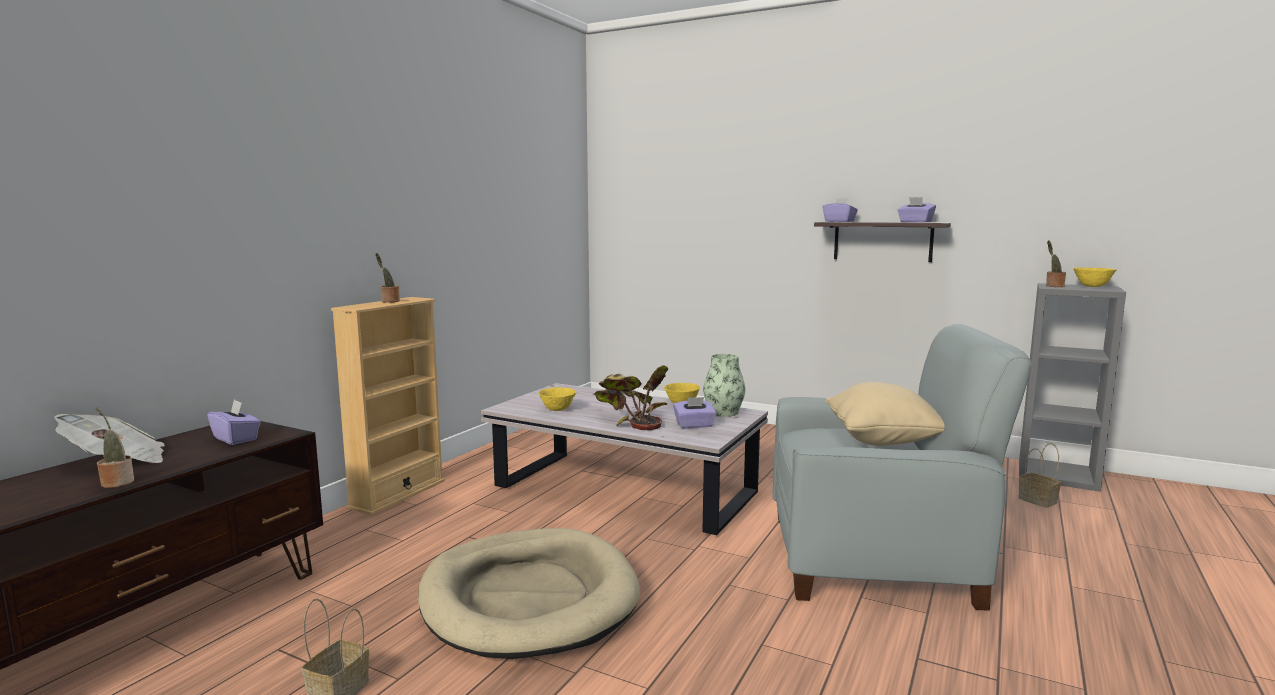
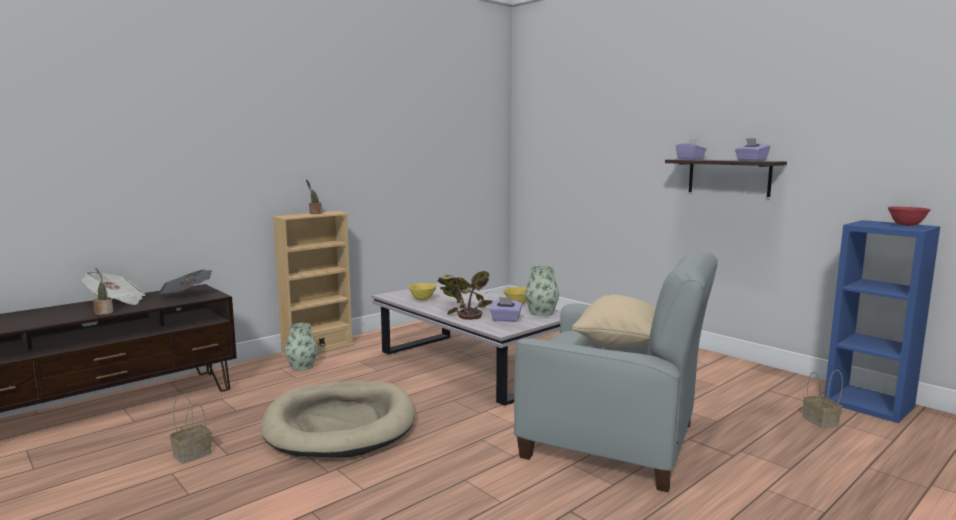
camera: 20 degrees right, 0 degrees up
purple tissue box [207,400,261,445] -> newspaper [159,270,212,294]
grey bookcase [1019,283,1126,492] -> blue bookcase [824,220,940,423]
potted plant [1046,240,1066,287] -> none
yellow bowl [1073,268,1117,287] -> red bowl [888,206,931,226]
none -> vase [285,323,318,371]

